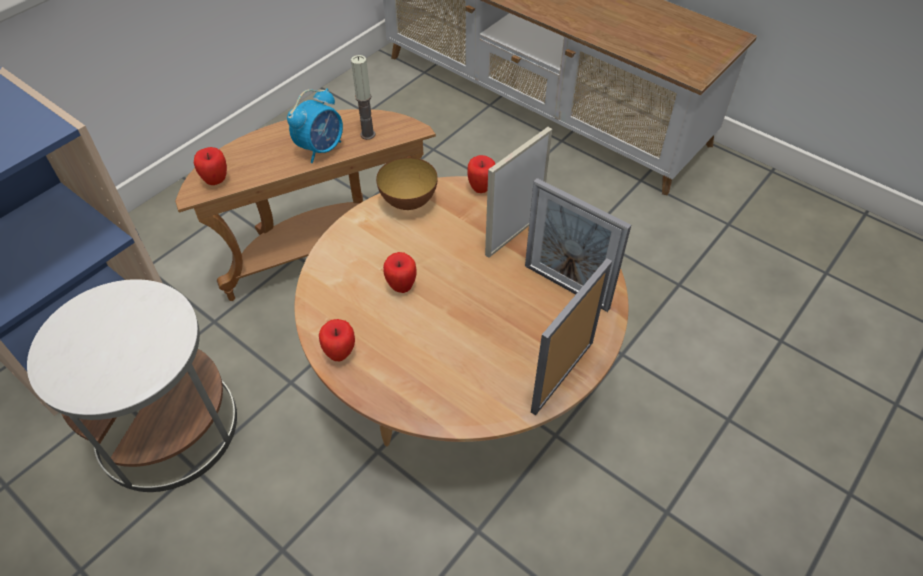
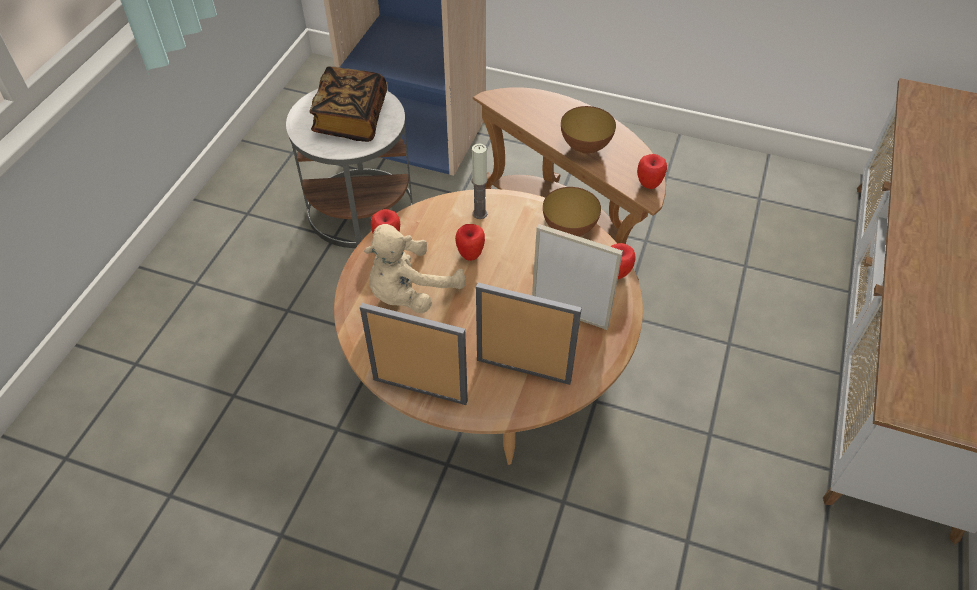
camera: 70 degrees right, 0 degrees up
apple [194,147,227,185] -> apple moved to [637,154,667,189]
alarm clock [287,88,343,163] -> bowl [561,106,616,154]
candle [351,55,375,140] -> candle moved to [472,144,488,219]
picture frame [525,178,631,312] -> picture frame turned 90 degrees clockwise [476,283,582,385]
none -> book [309,67,387,142]
none -> beige plush toy [364,224,466,313]

